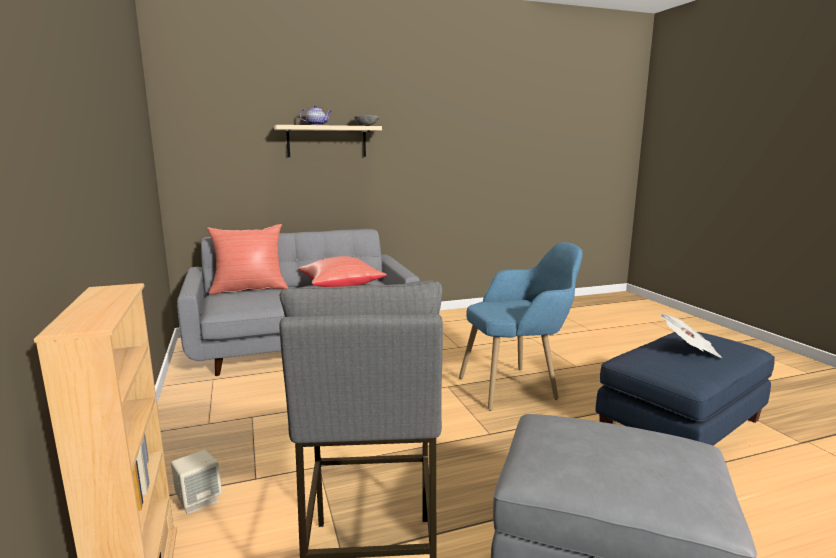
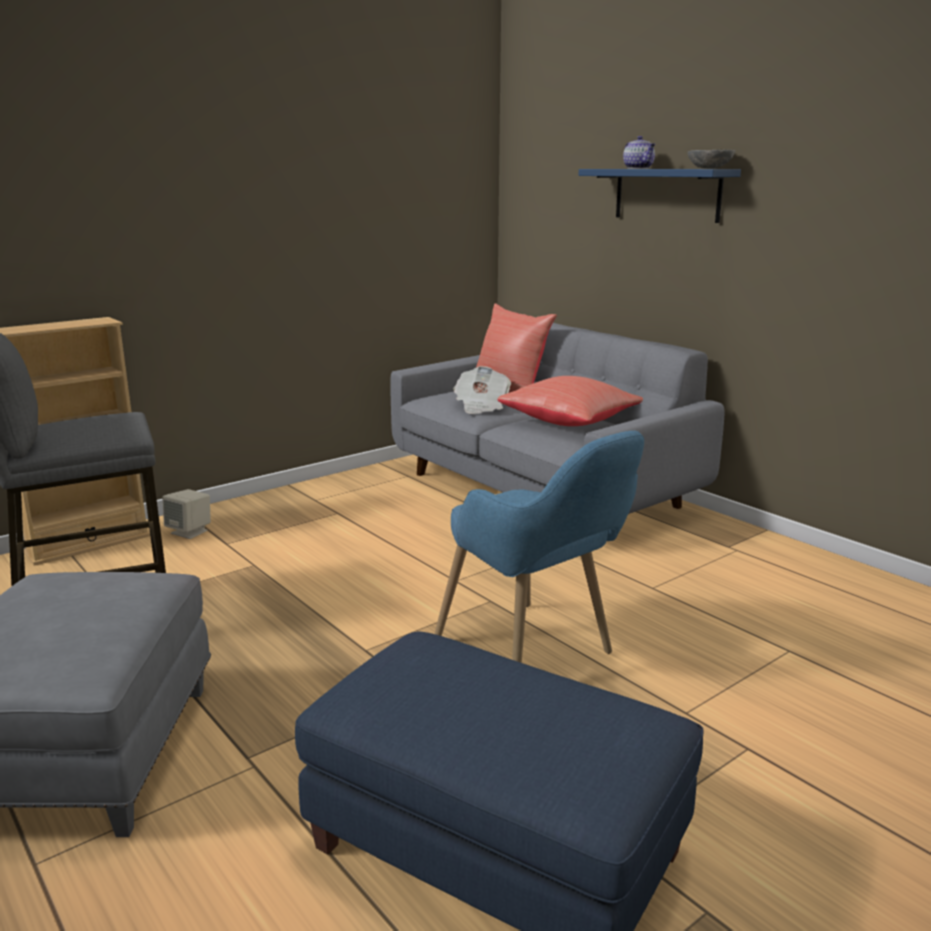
camera: 70 degrees right, 5 degrees up
beige shelf [274,125,382,157] -> blue shelf [579,169,741,223]
newspaper [659,313,722,358] -> newspaper moved to [453,366,511,414]

